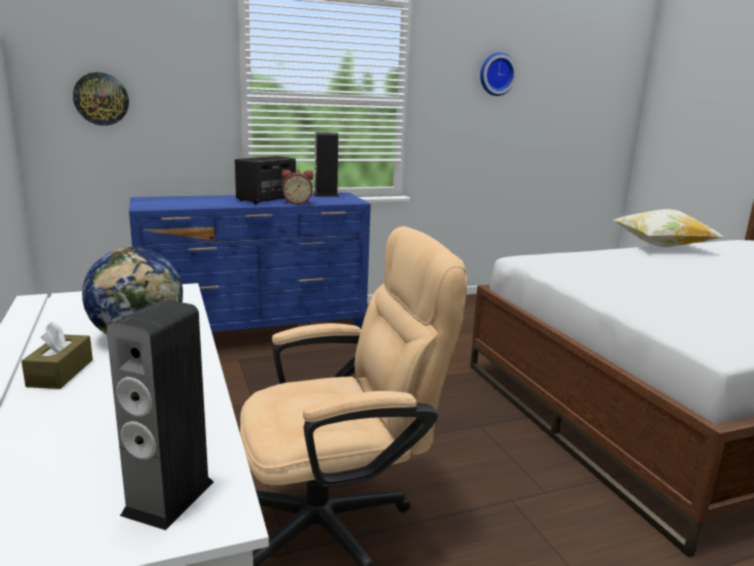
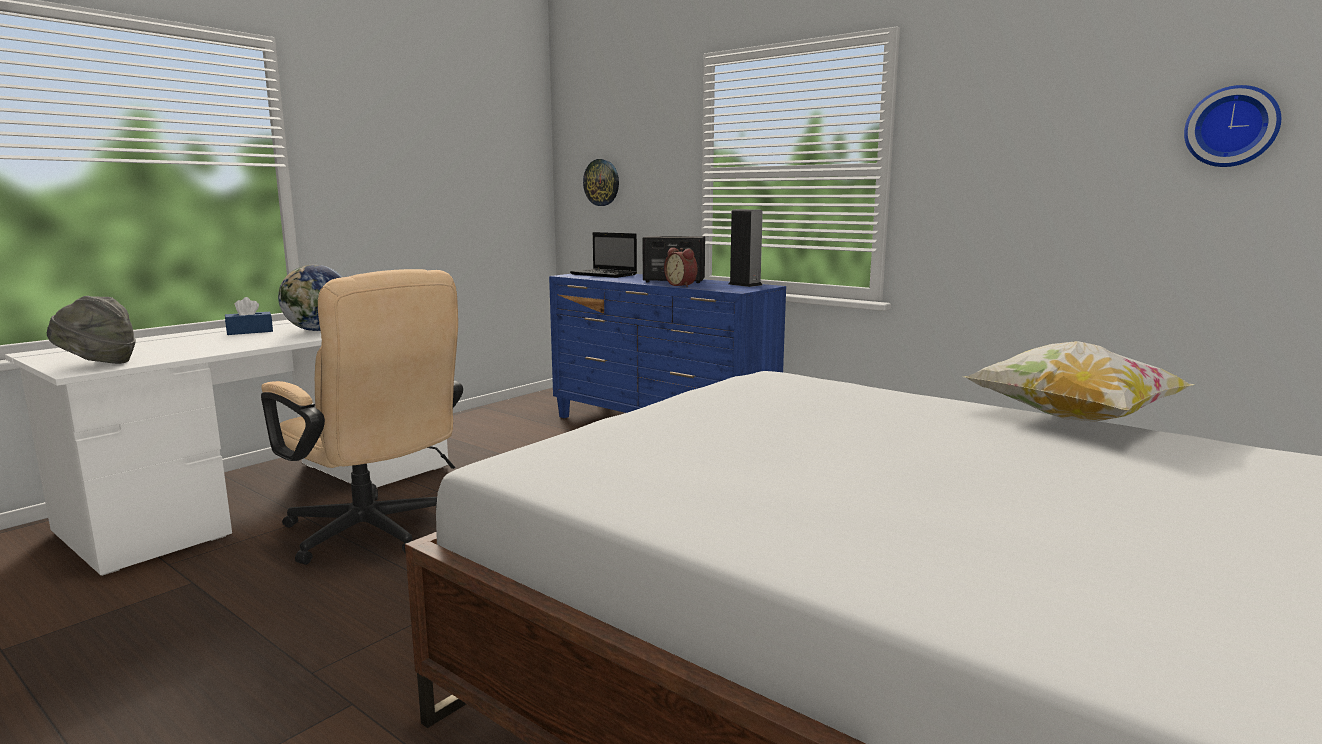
camera: 60 degrees right, 5 degrees down
brown tissue box [21,321,93,389] -> blue tissue box [225,297,273,335]
speaker [107,299,214,530] -> grey hat [47,296,136,364]
wall clock [480,52,517,96] -> wall clock moved to [1184,85,1281,167]
none -> laptop [570,232,637,278]

